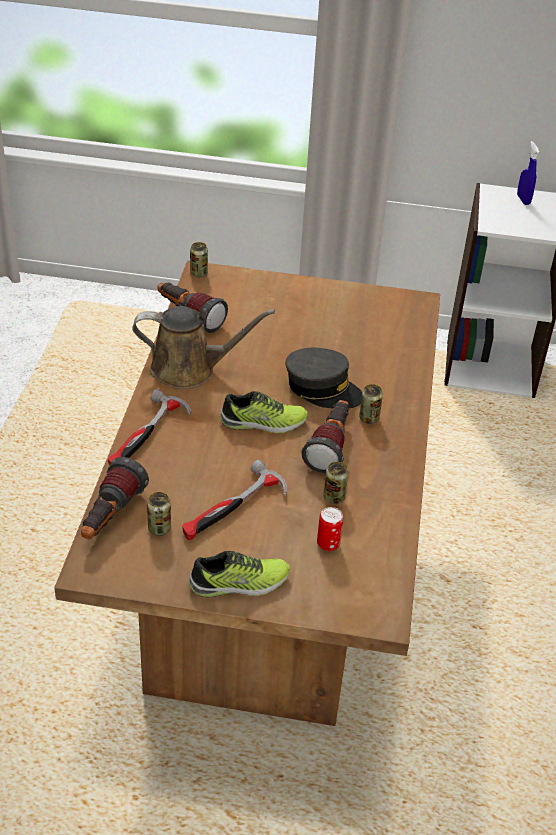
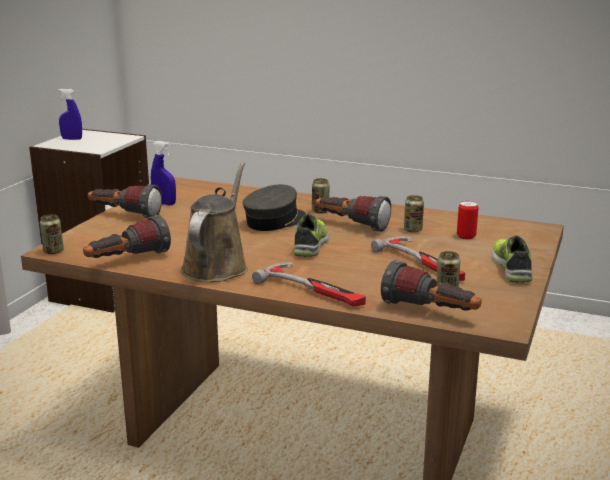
camera: 75 degrees left, 20 degrees down
none -> flashlight [88,184,162,218]
none -> blue spray bottle [151,141,176,205]

